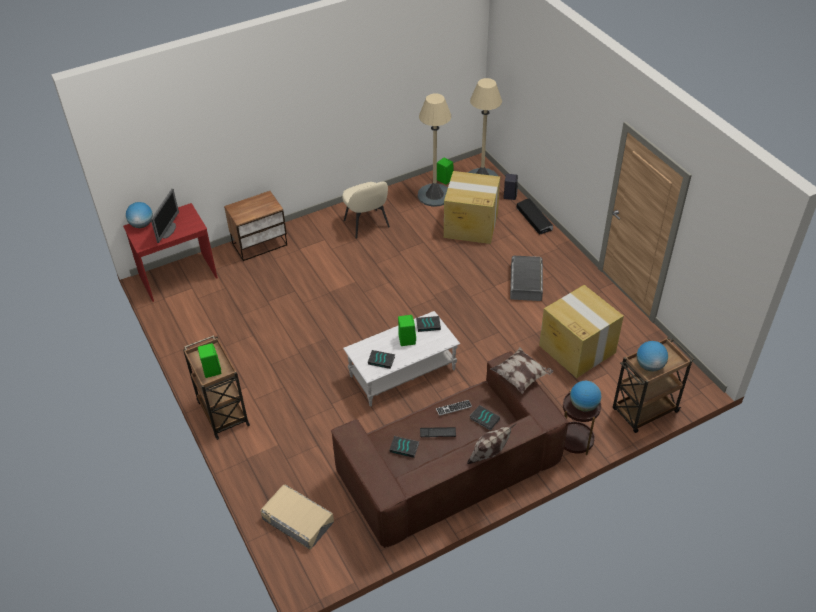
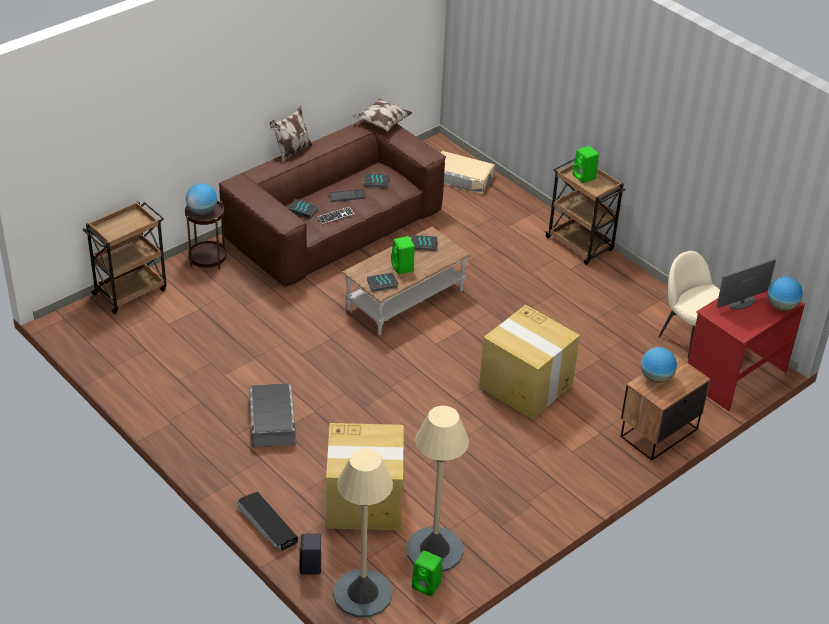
camera: 165 degrees right, 5 degrees down
monitor [151,189,179,243] -> monitor turned 60 degrees clockwise [716,258,776,309]
beige chair [342,182,390,239] -> beige chair moved to [658,251,720,359]
white coffee table [343,311,460,406] -> brown coffee table [342,227,471,336]
pillow [490,347,553,394] -> pillow moved to [353,99,412,131]
cardboard box [539,285,624,378] -> cardboard box moved to [479,305,580,419]
globe [637,341,668,372] -> globe moved to [641,347,677,383]

